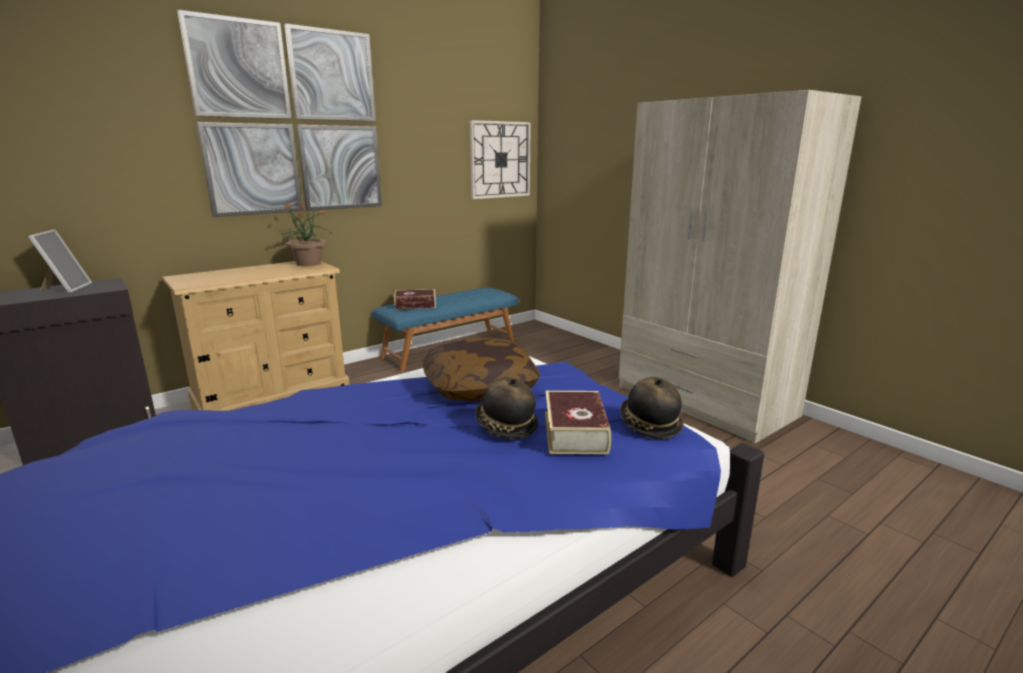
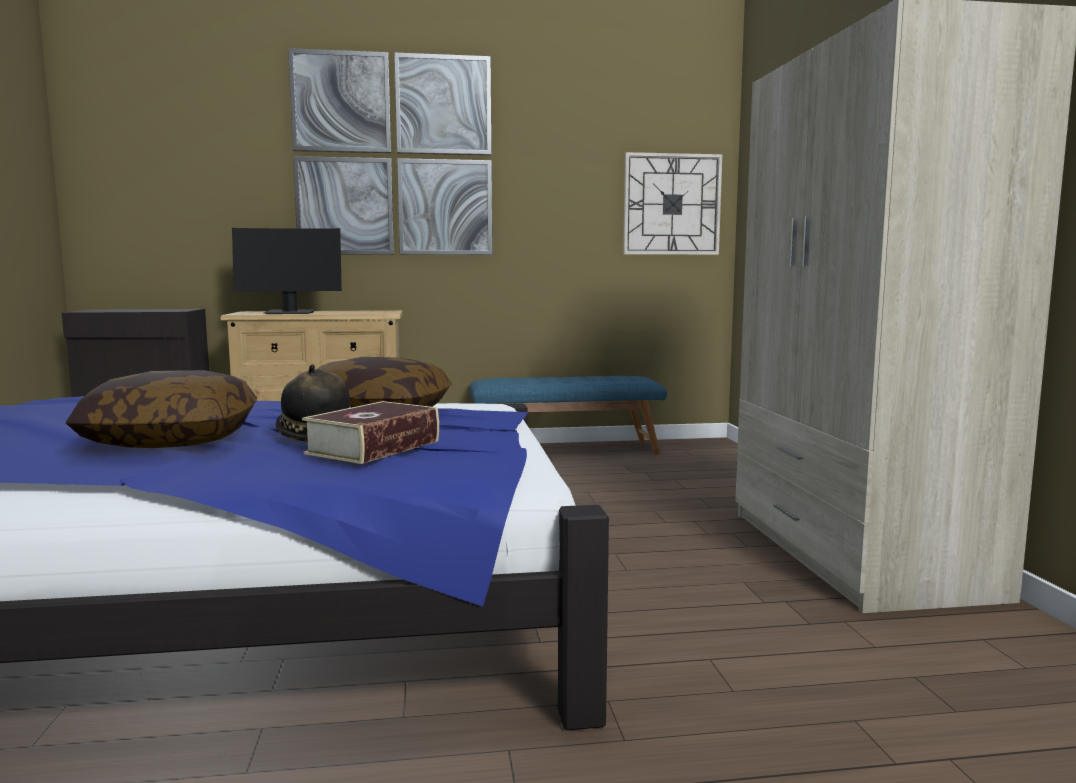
camera: 30 degrees right, 10 degrees down
picture frame [28,230,92,293] -> none
potted plant [282,203,330,266] -> none
book [394,289,436,310] -> none
hat [620,377,683,439] -> none
none -> pillow [66,370,257,448]
none -> monitor [232,228,342,314]

